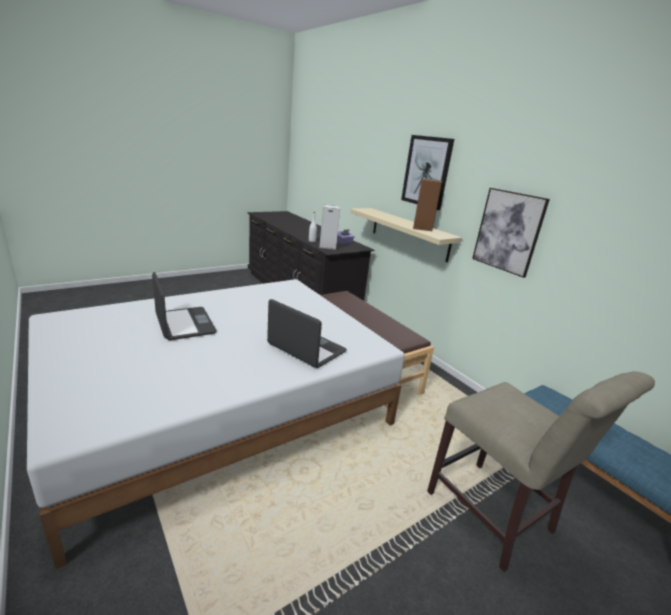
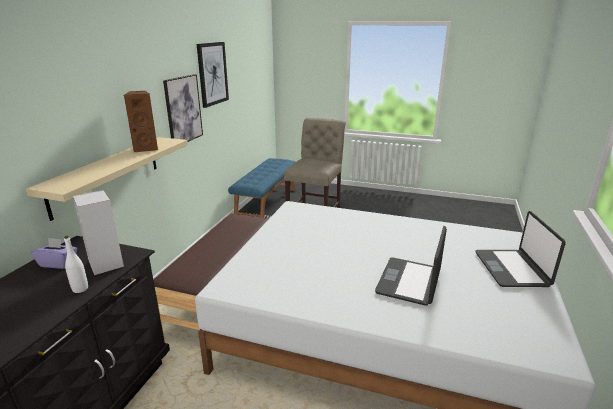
camera: 125 degrees left, 0 degrees up
laptop [267,299,347,368] -> laptop moved to [475,211,566,287]
picture [401,135,454,210] -> picture moved to [197,42,229,108]

